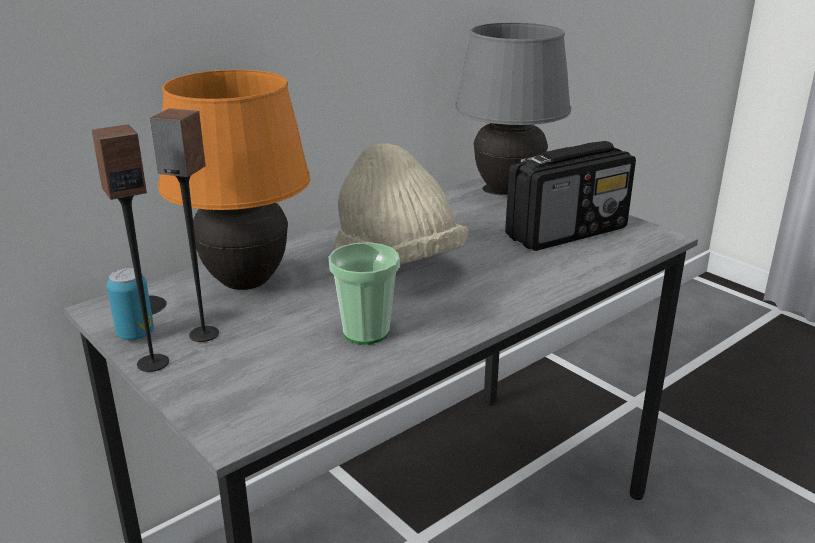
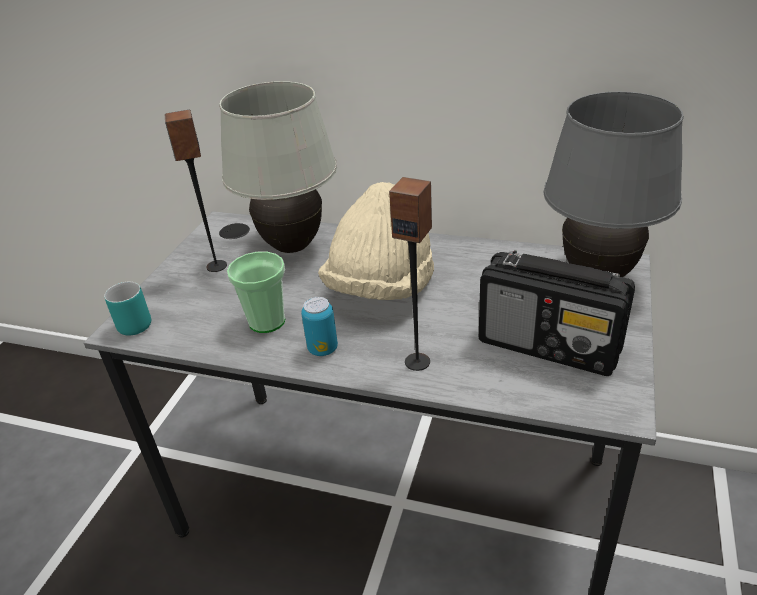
camera: 60 degrees right, 10 degrees up
speaker [92,124,169,372] -> speaker moved to [389,177,432,371]
can [107,268,154,340] -> can moved to [301,297,338,356]
orange table lamp [158,70,310,290] -> white table lamp [219,81,337,253]
none -> turquoise mug [104,282,151,336]

